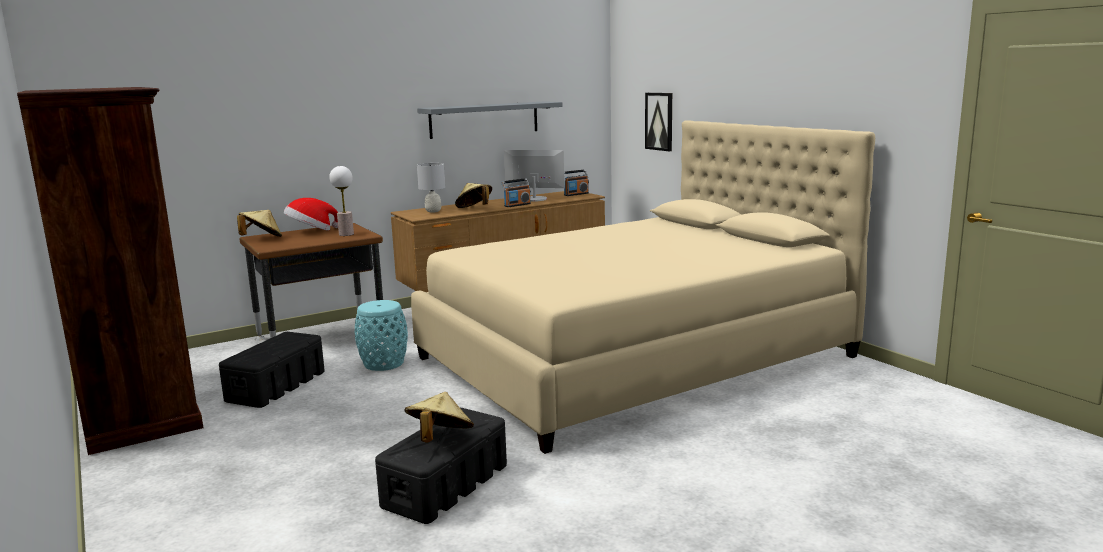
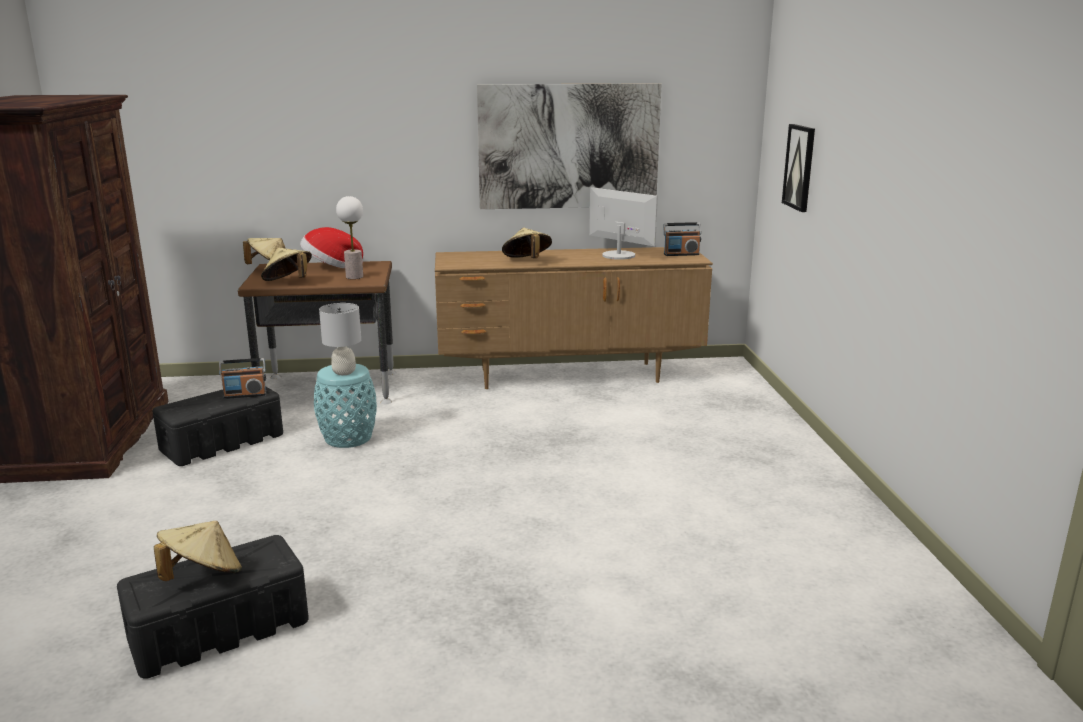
camera: 25 degrees right, 5 degrees up
beige bed [411,120,875,454] -> none
grey shelf [417,101,562,139] -> picture [477,83,662,209]
grey table lamp [417,163,445,213] -> grey table lamp moved to [319,303,361,375]
radio [502,178,531,207] -> radio moved to [219,358,267,399]
none -> beige hat [261,248,312,281]

